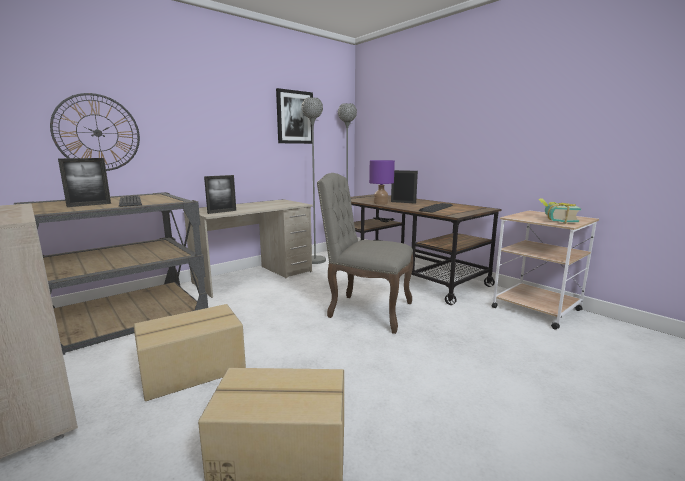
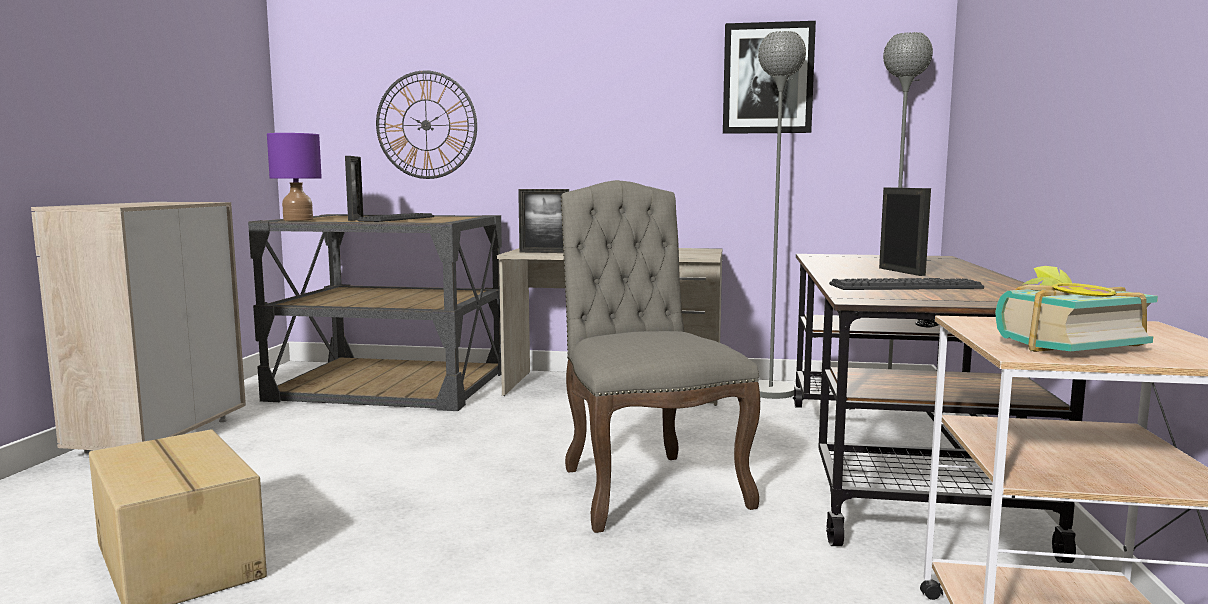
camera: 50 degrees right, 5 degrees down
picture frame [58,158,111,207] -> picture frame turned 105 degrees counterclockwise [345,156,363,221]
cardboard box [134,304,246,401] -> none
purple table lamp [369,160,395,204] -> purple table lamp moved to [267,133,322,221]

